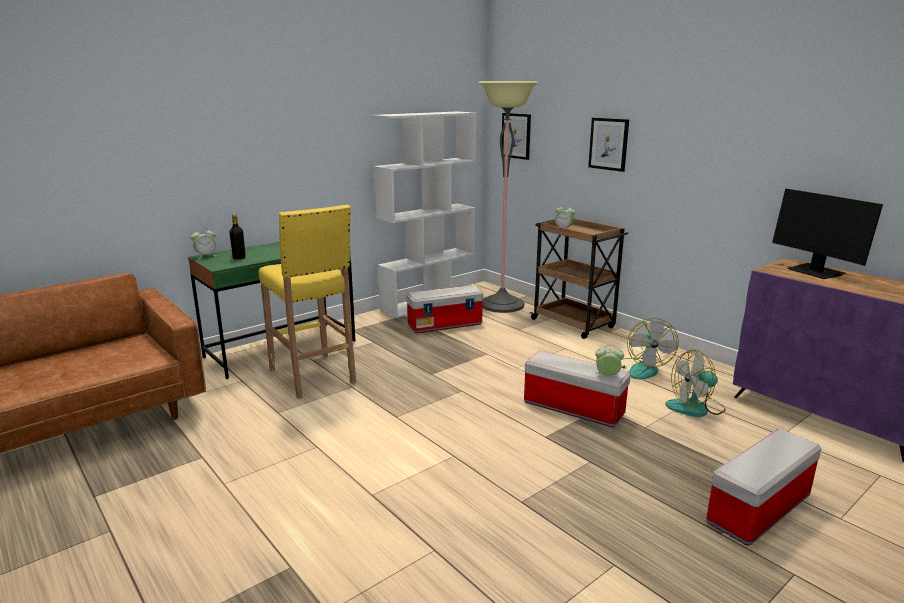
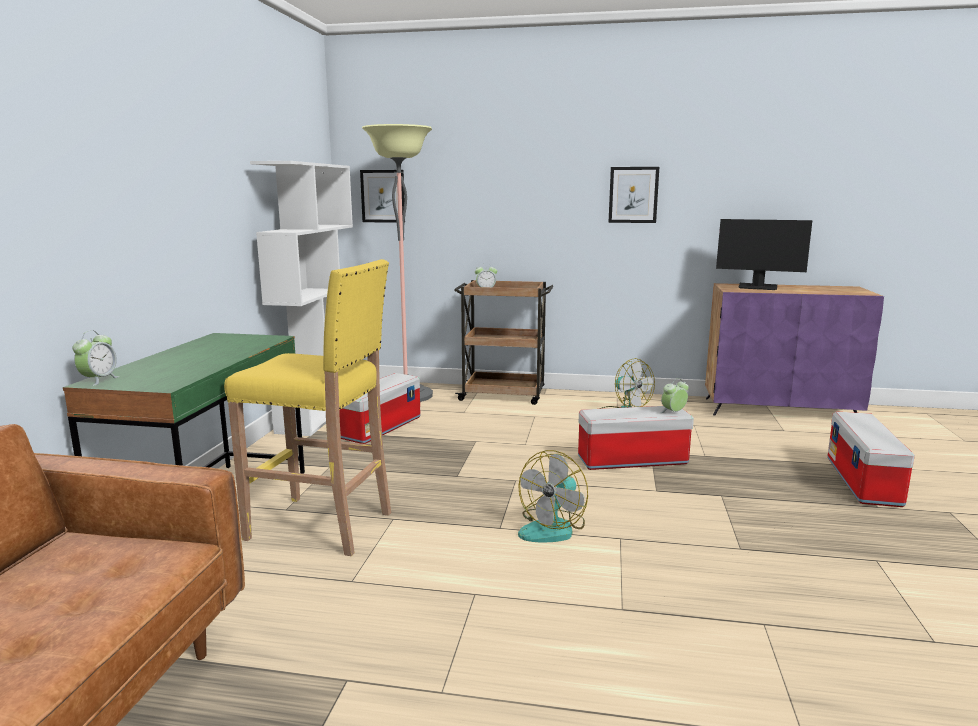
camera: 40 degrees left, 5 degrees down
black bottle [229,214,246,259] -> none
picture [588,118,629,172] -> picture moved to [608,167,659,223]
fan [665,350,726,417] -> fan moved to [518,450,588,543]

